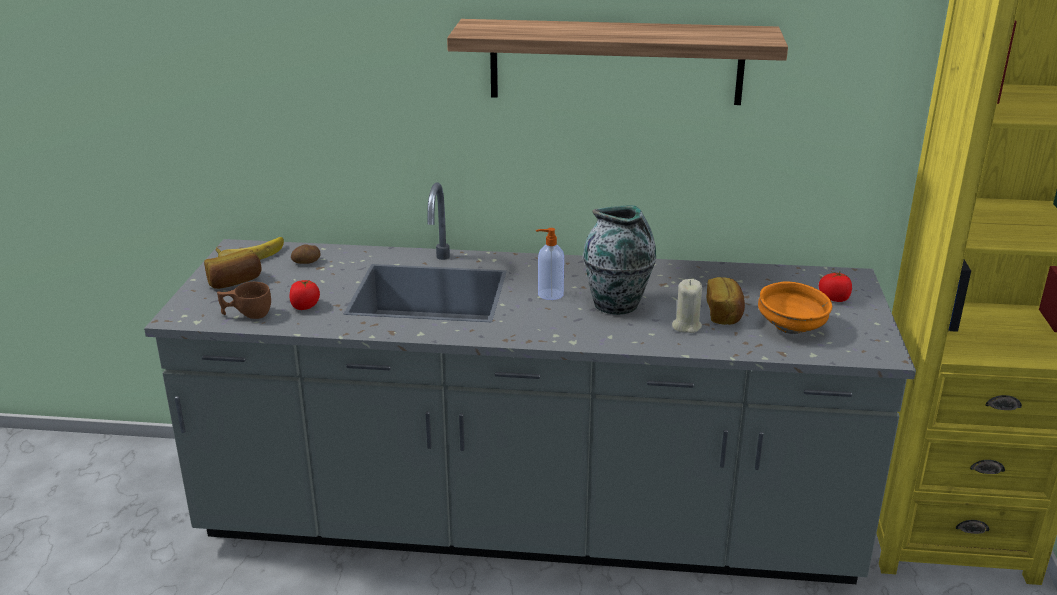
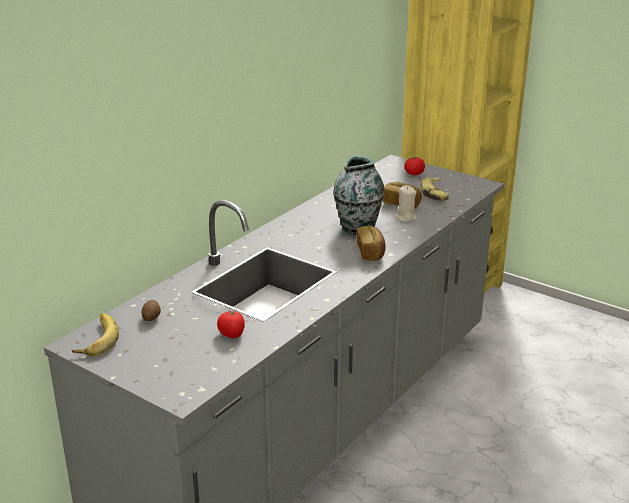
camera: 60 degrees left, 0 degrees up
bread [204,249,262,289] -> bread moved to [357,226,386,261]
brown cup [217,282,271,319] -> none
shelf [447,19,788,105] -> none
soap dispenser [536,228,564,300] -> none
orange bowl [758,281,832,334] -> banana [421,177,449,201]

